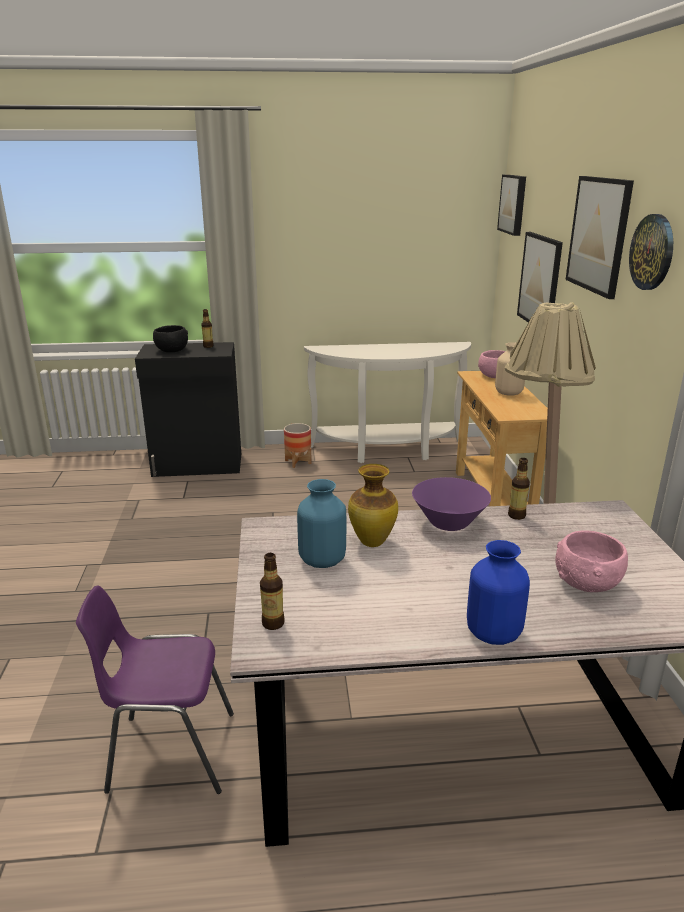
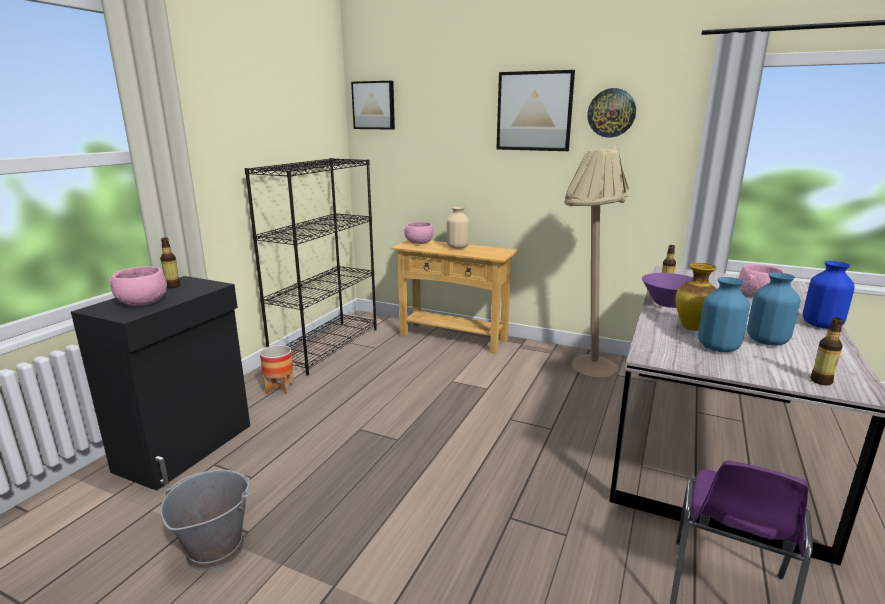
camera: 60 degrees left, 5 degrees down
black bowl [153,325,188,352] -> pink bowl [109,266,167,306]
white console table [304,342,471,463] -> black bookcase [245,158,377,375]
picture [517,232,563,322] -> none
none -> grey bucket [160,470,250,571]
none -> blue vase [747,272,801,346]

